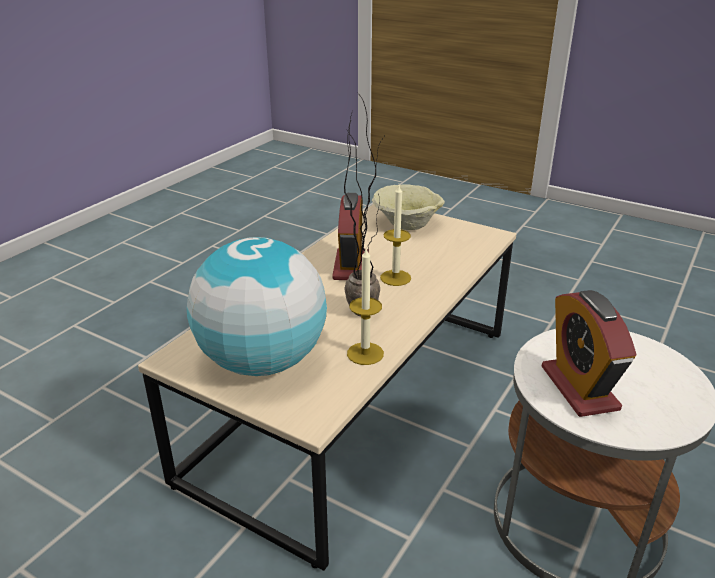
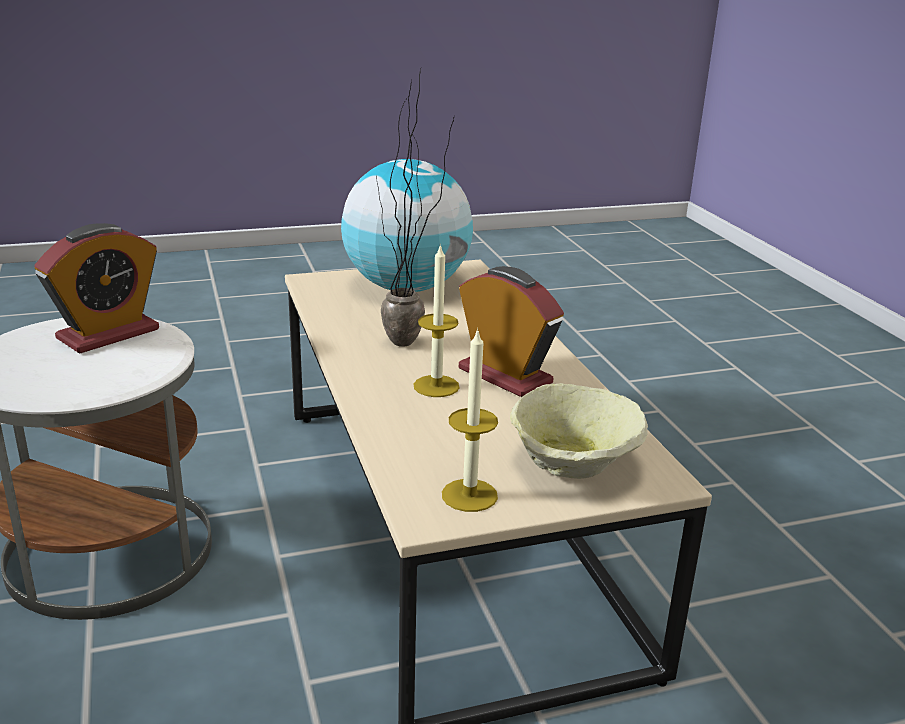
camera: 130 degrees right, 5 degrees down
candle [347,248,384,365] -> candle moved to [442,328,498,512]
alarm clock [542,290,636,417] -> alarm clock turned 105 degrees clockwise [34,223,159,353]

